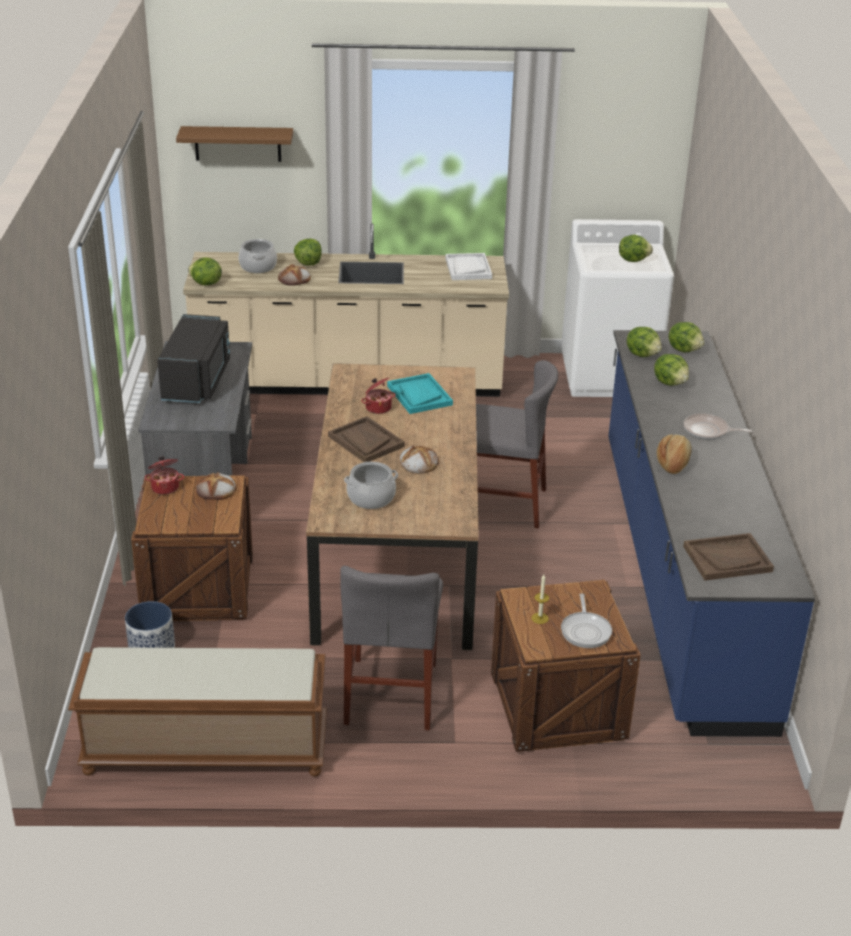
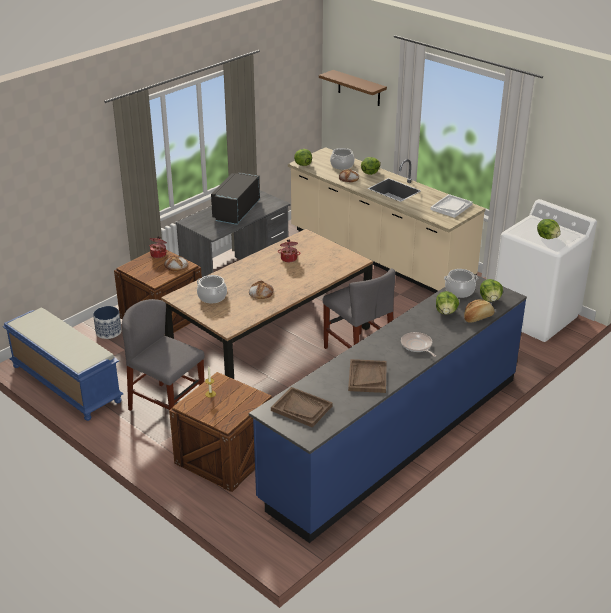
camera: 45 degrees right, 0 degrees up
brown bench [68,647,327,777] -> blue bench [3,308,123,421]
black microwave [157,314,230,403] -> black microwave turned 150 degrees clockwise [211,172,260,225]
brown tray [328,416,405,462] -> brown tray moved to [348,359,387,393]
grey chair [340,566,443,730] -> grey chair turned 75 degrees clockwise [122,299,205,411]
turquoise tray [387,373,453,414] -> none
frying pan [561,594,612,648] -> none
lettuce [627,327,662,357] -> cooking pot [444,269,478,298]
bread [657,434,692,474] -> bread moved to [464,299,495,323]

